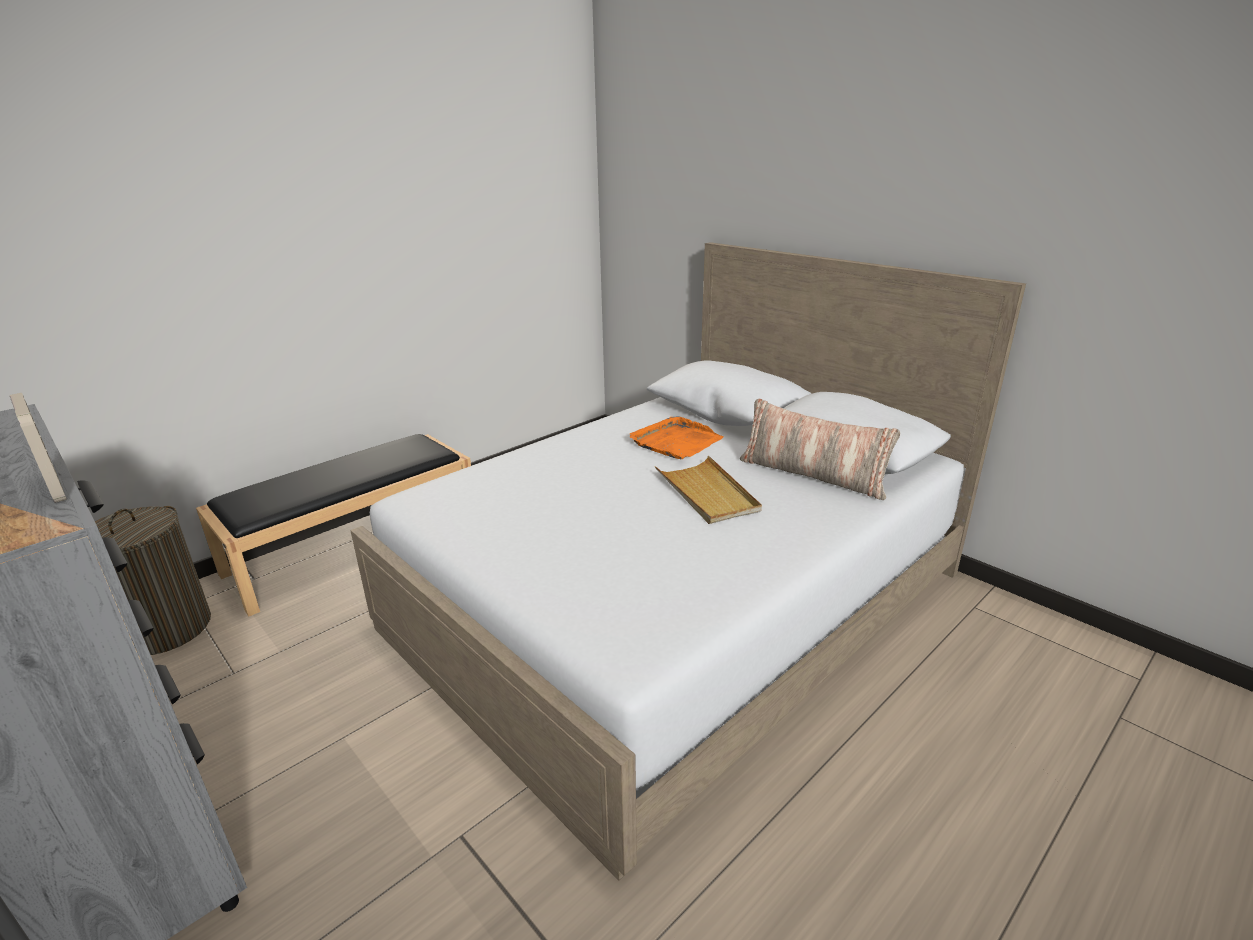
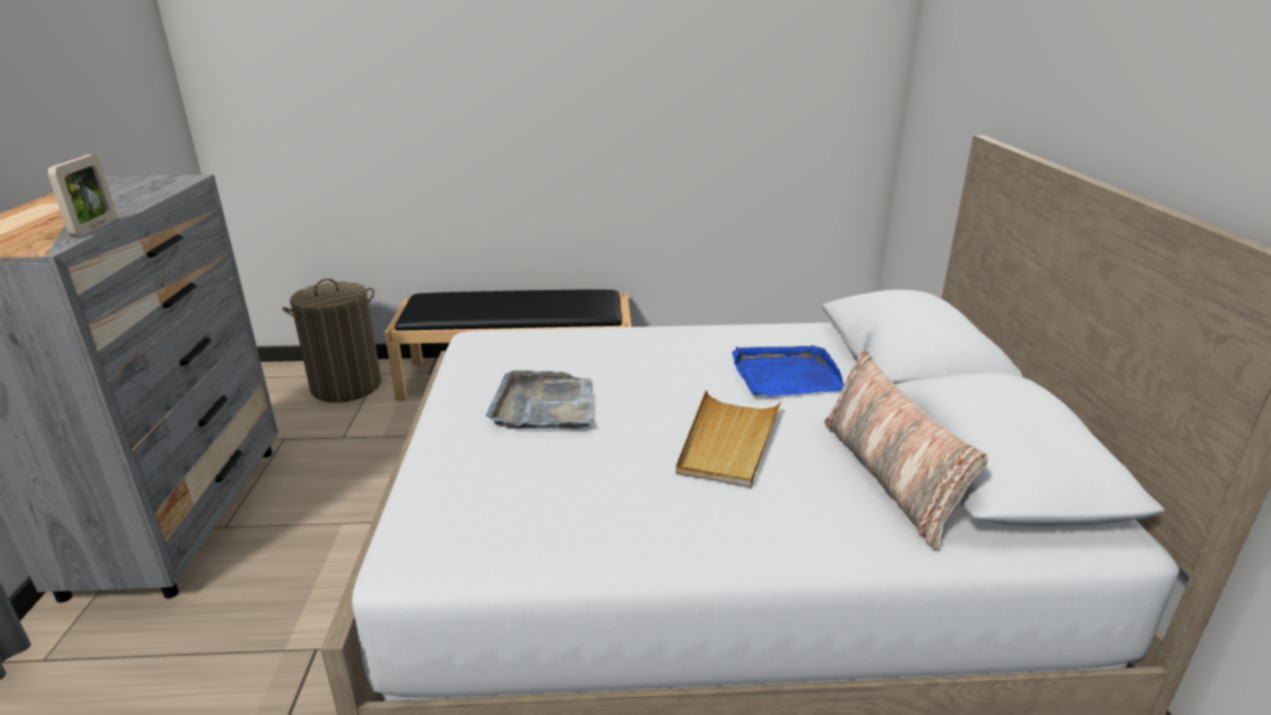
camera: 40 degrees right, 0 degrees up
orange tray [630,416,724,460] -> blue tray [732,345,844,396]
none -> grey tray [486,370,593,429]

